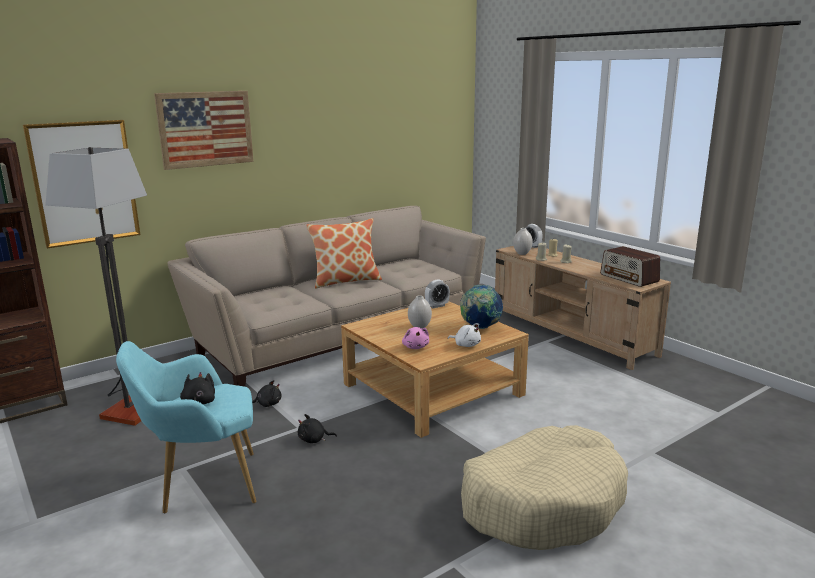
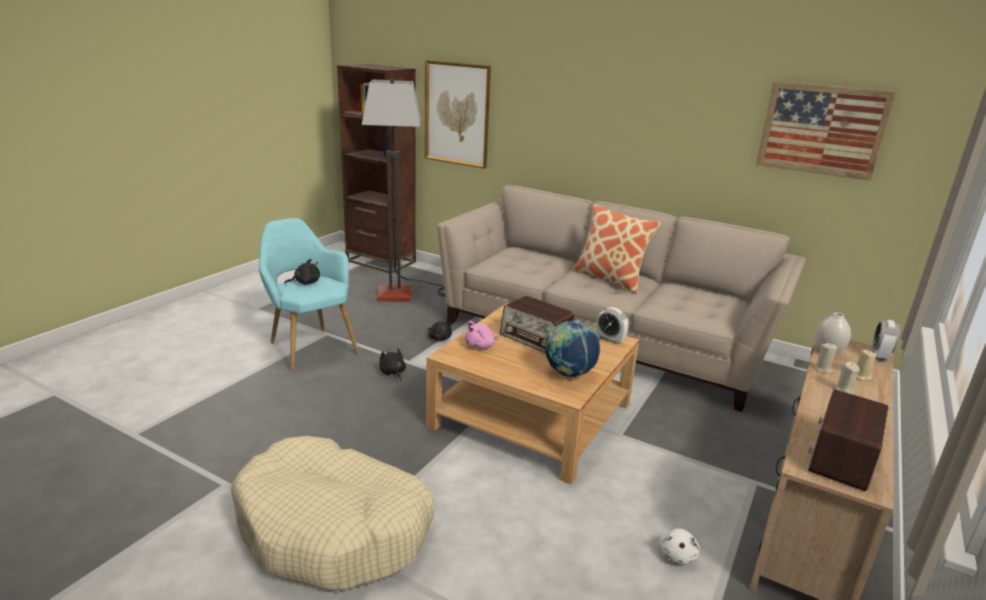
camera: 65 degrees right, 5 degrees up
picture [154,91,254,170] -> picture moved to [756,81,897,181]
white vase [408,295,432,329] -> radio [500,296,574,353]
white plush toy [448,323,481,347] -> white plush toy moved to [659,528,700,564]

